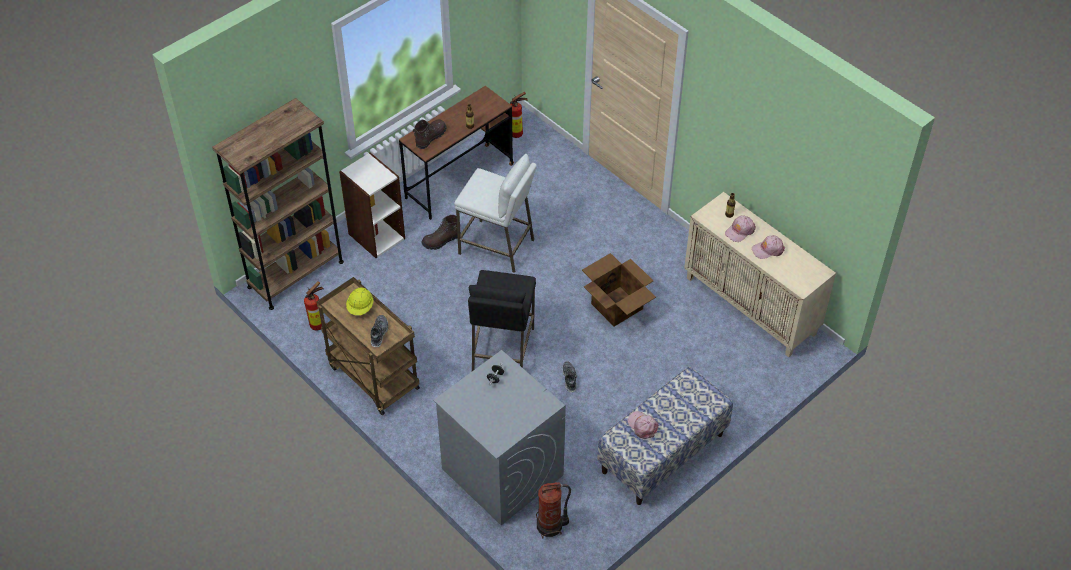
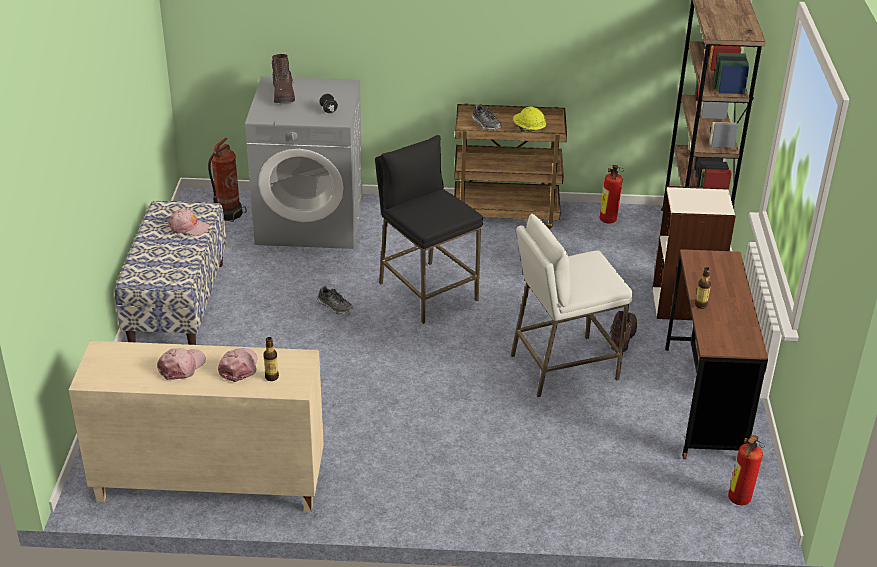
camera: 135 degrees right, 15 degrees down
brown boot [413,119,447,149] -> brown boot moved to [272,54,295,103]
cardboard box [582,253,656,327] -> none

